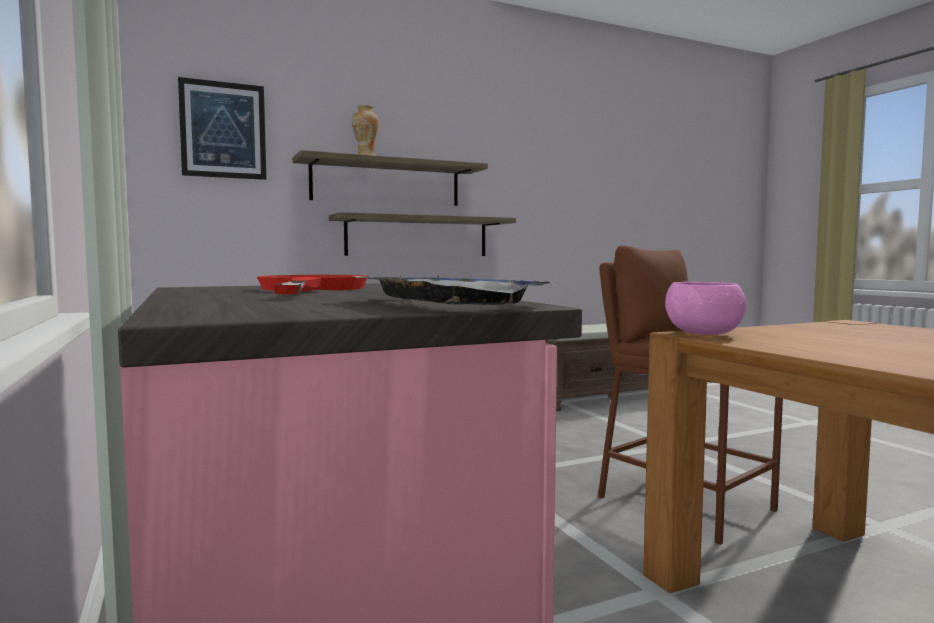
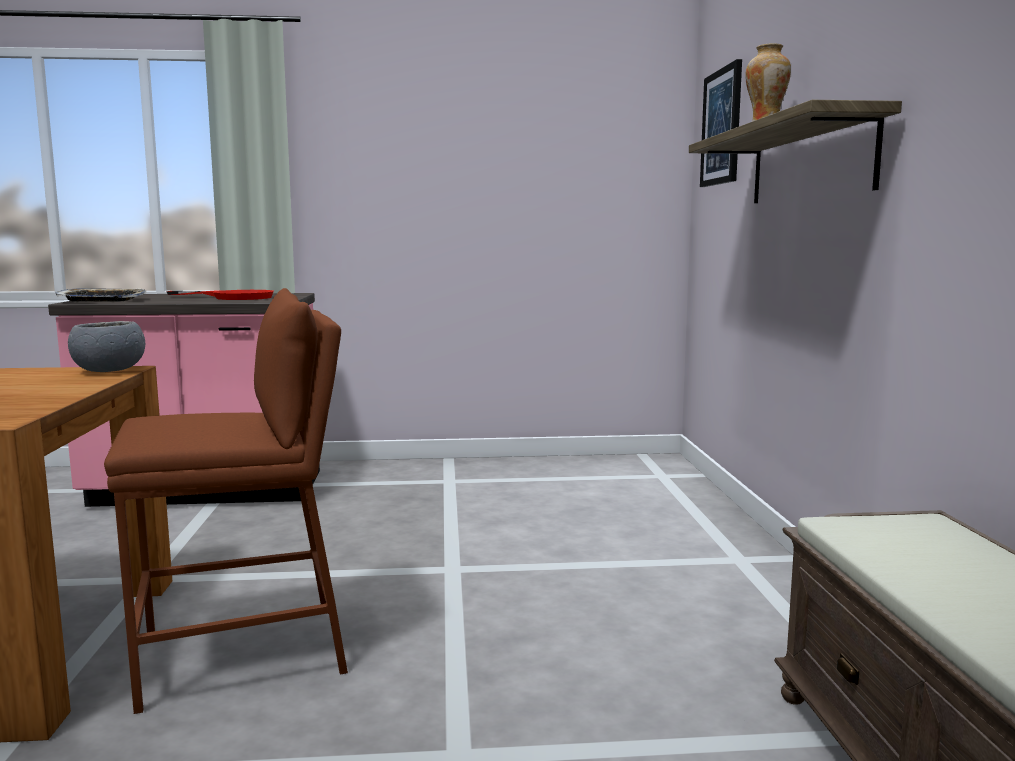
camera: 110 degrees right, 5 degrees up
shelf [329,212,516,256] -> none
pink bowl [665,282,746,335] -> grey bowl [68,321,145,372]

